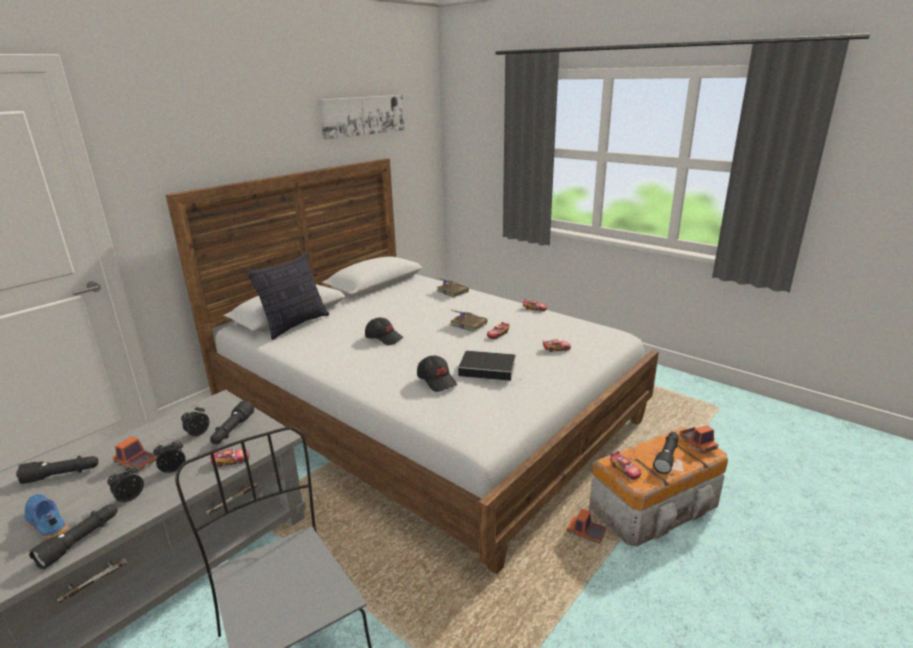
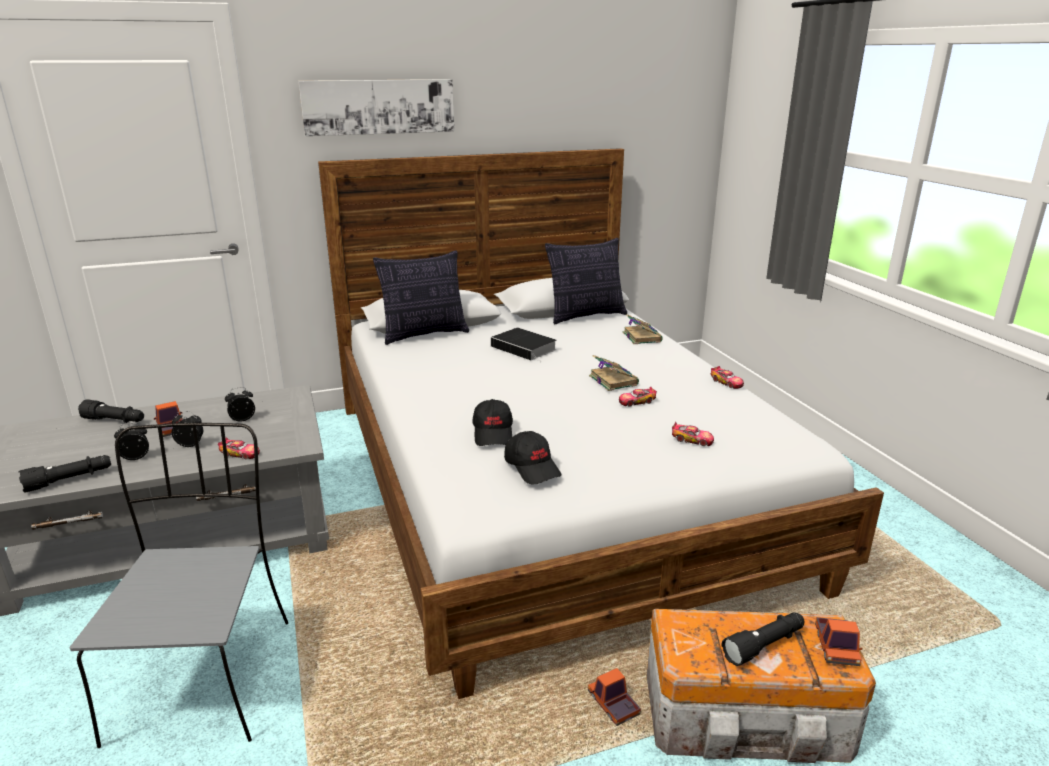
camera: 30 degrees right, 0 degrees up
blue shoe [24,494,68,540] -> none
black flashlight [210,401,254,444] -> none
picture [319,95,405,140] -> picture moved to [298,79,454,136]
black cap [365,318,404,345] -> black cap moved to [504,431,561,485]
book [458,351,522,381] -> book moved to [491,328,557,362]
toy car [610,451,641,480] -> none
none -> pillow [545,238,627,324]

